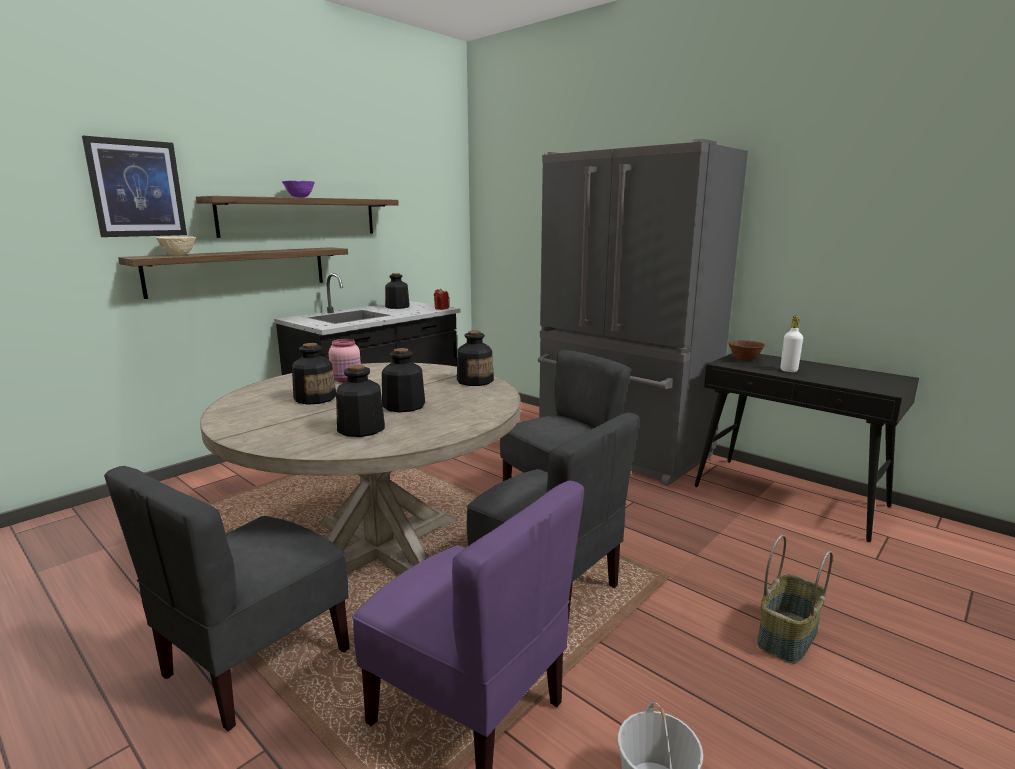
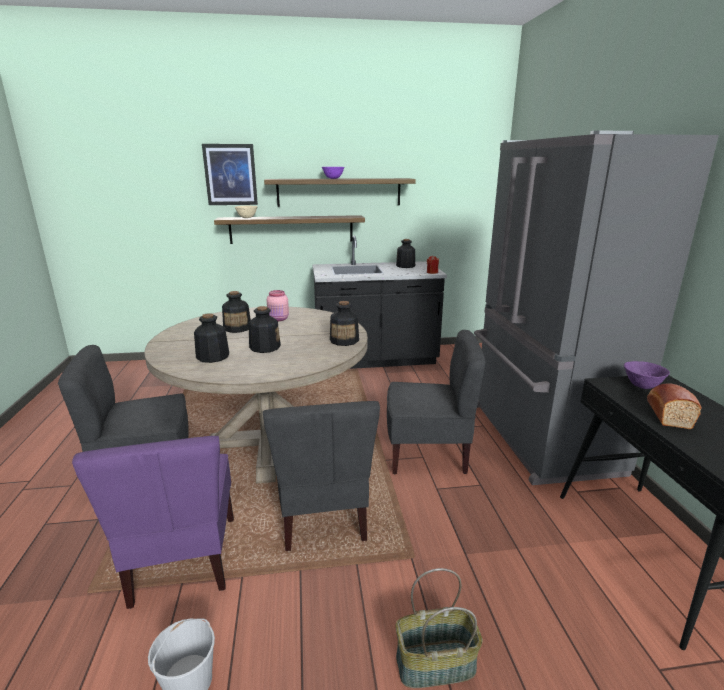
camera: 40 degrees right, 5 degrees up
brown bowl [729,340,765,361] -> purple bowl [624,361,670,389]
white bottle [780,316,803,372] -> bread [647,383,702,429]

